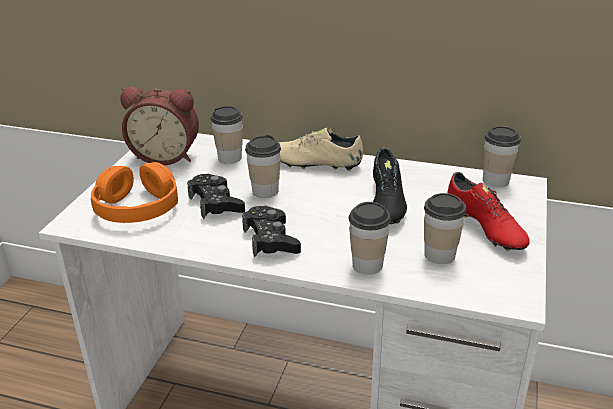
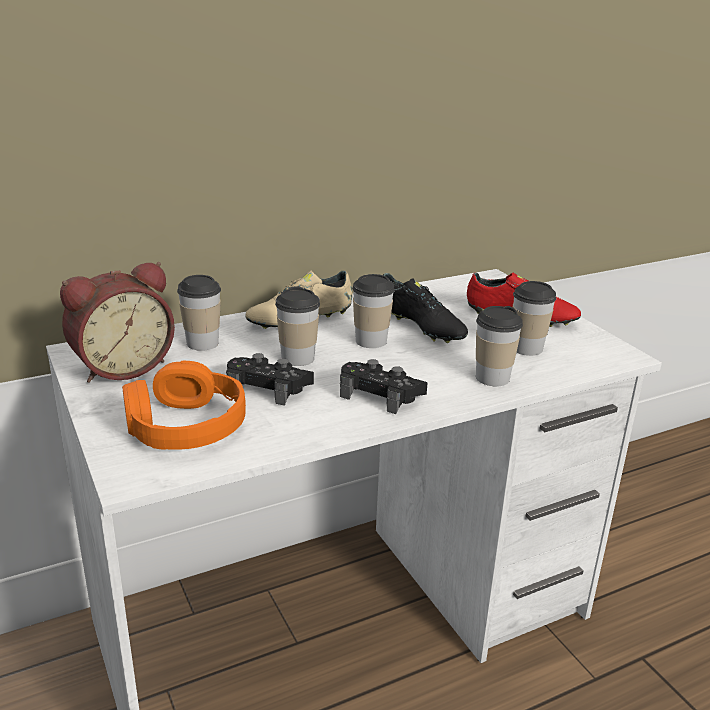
camera: 45 degrees left, 5 degrees down
cup [483,126,521,187] -> cup moved to [352,274,395,348]

